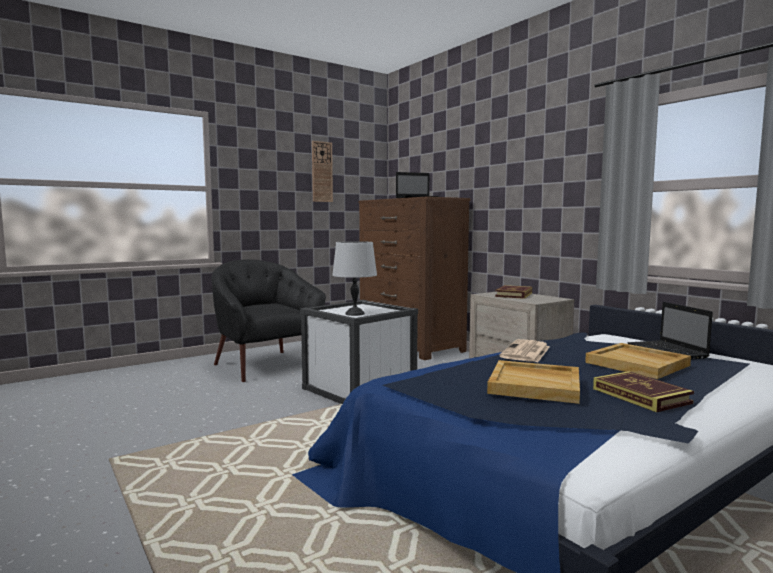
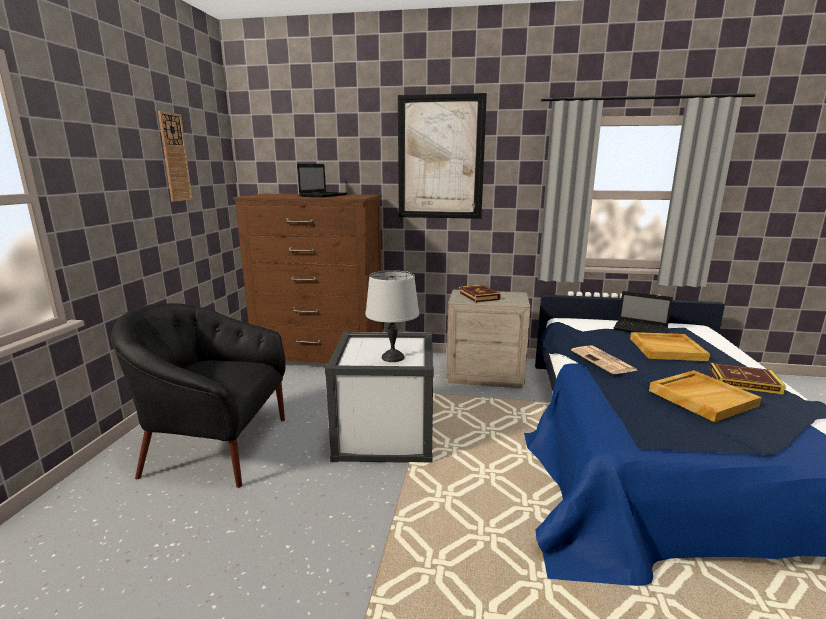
camera: 45 degrees left, 10 degrees up
none -> picture [398,93,487,219]

